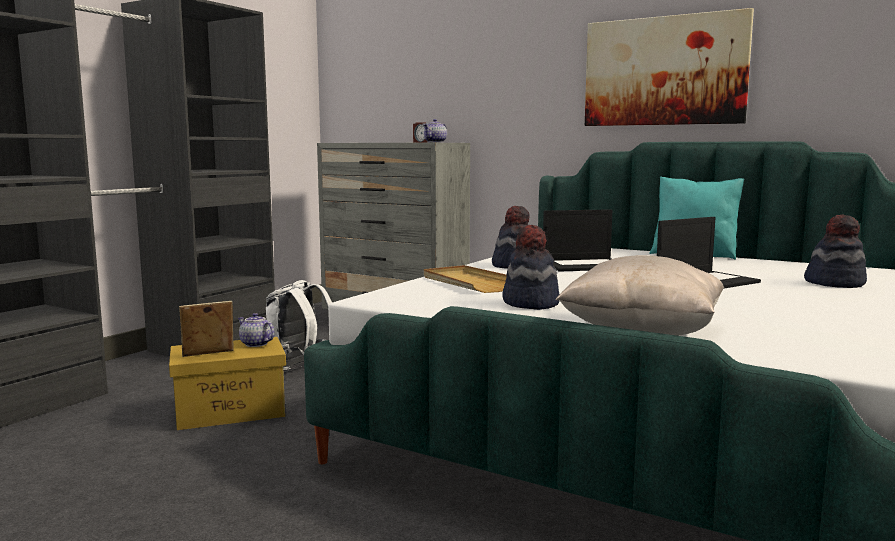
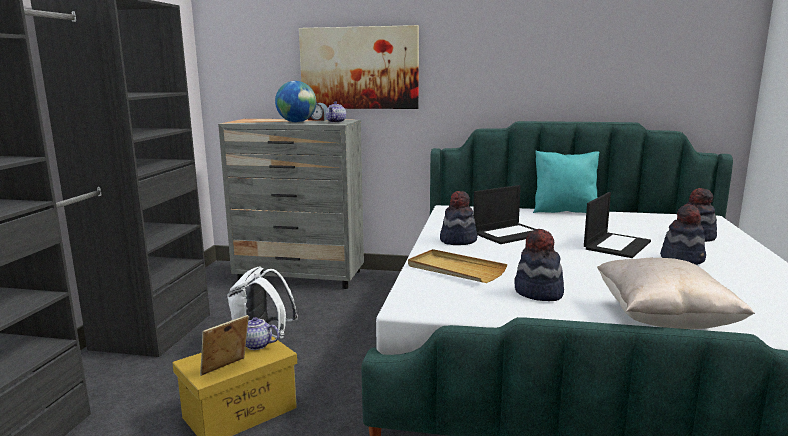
camera: 20 degrees left, 5 degrees up
picture [585,8,754,126] -> picture moved to [299,25,419,109]
none -> globe [275,81,316,123]
none -> hat [660,204,706,265]

